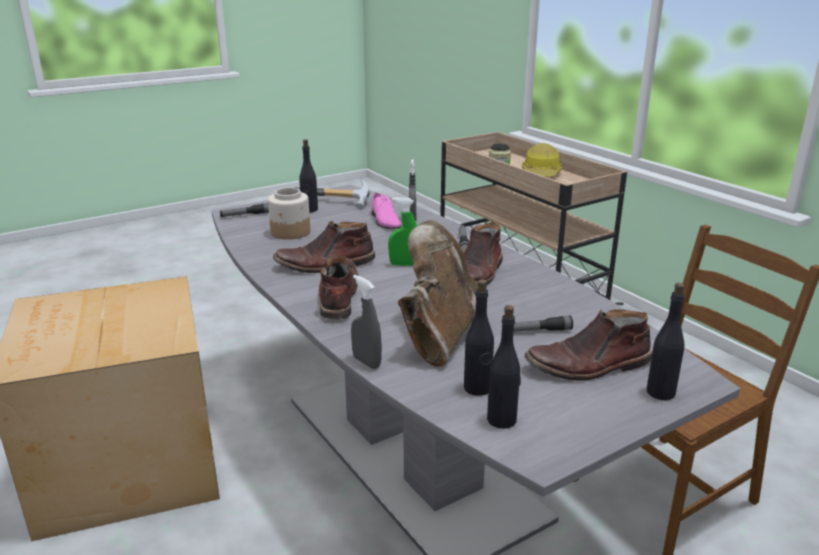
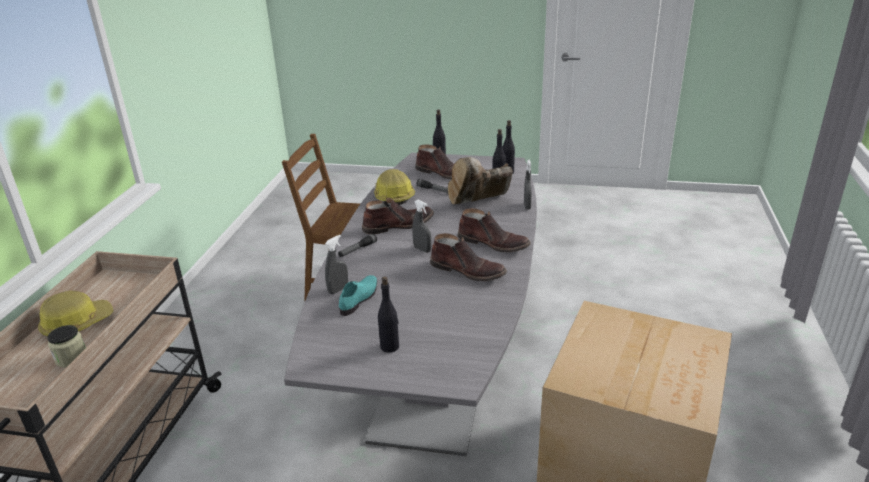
camera: 135 degrees left, 5 degrees up
flashlight [220,203,269,217] -> none
jar [268,188,310,240] -> none
hammer [293,178,370,209] -> none
brown boot [319,256,359,320] -> brown boot turned 105 degrees counterclockwise [457,208,531,252]
pink shoe [372,193,401,229] -> turquoise shoe [339,275,377,316]
green spray bottle [388,197,417,266] -> grey spray bottle [412,200,431,253]
none -> hard hat [374,169,415,205]

